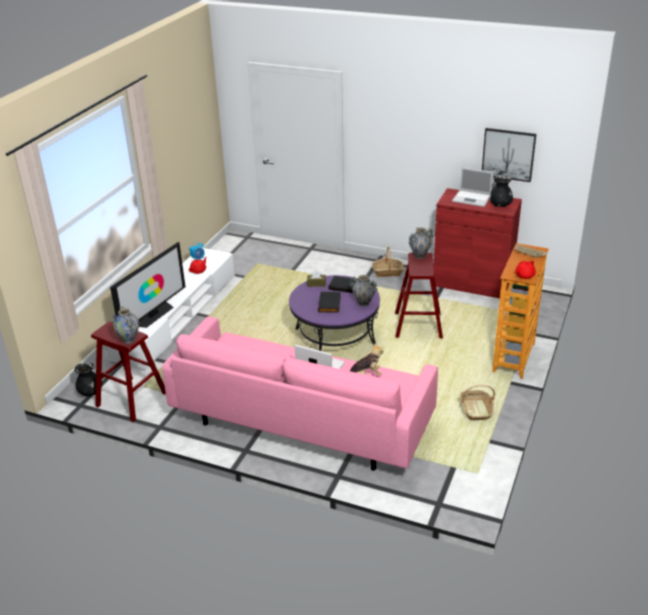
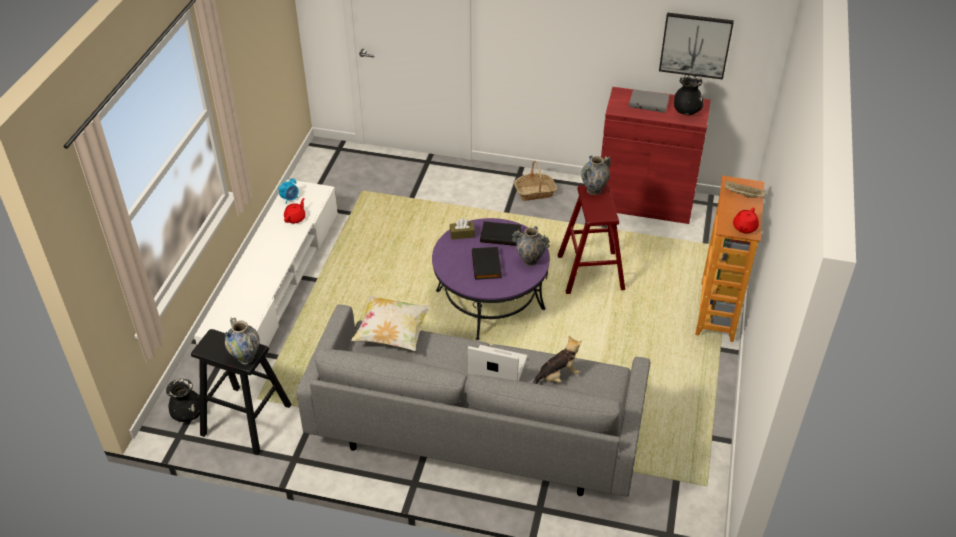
camera: 10 degrees left, 10 degrees up
red stool [91,321,166,422] -> black stool [191,329,291,455]
television [110,242,186,328] -> none
pink sofa [162,316,438,471] -> grey sofa [297,304,650,497]
laptop [452,167,494,207] -> grey book [629,89,669,113]
basket [460,385,495,420] -> none
none -> pillow [350,295,431,351]

